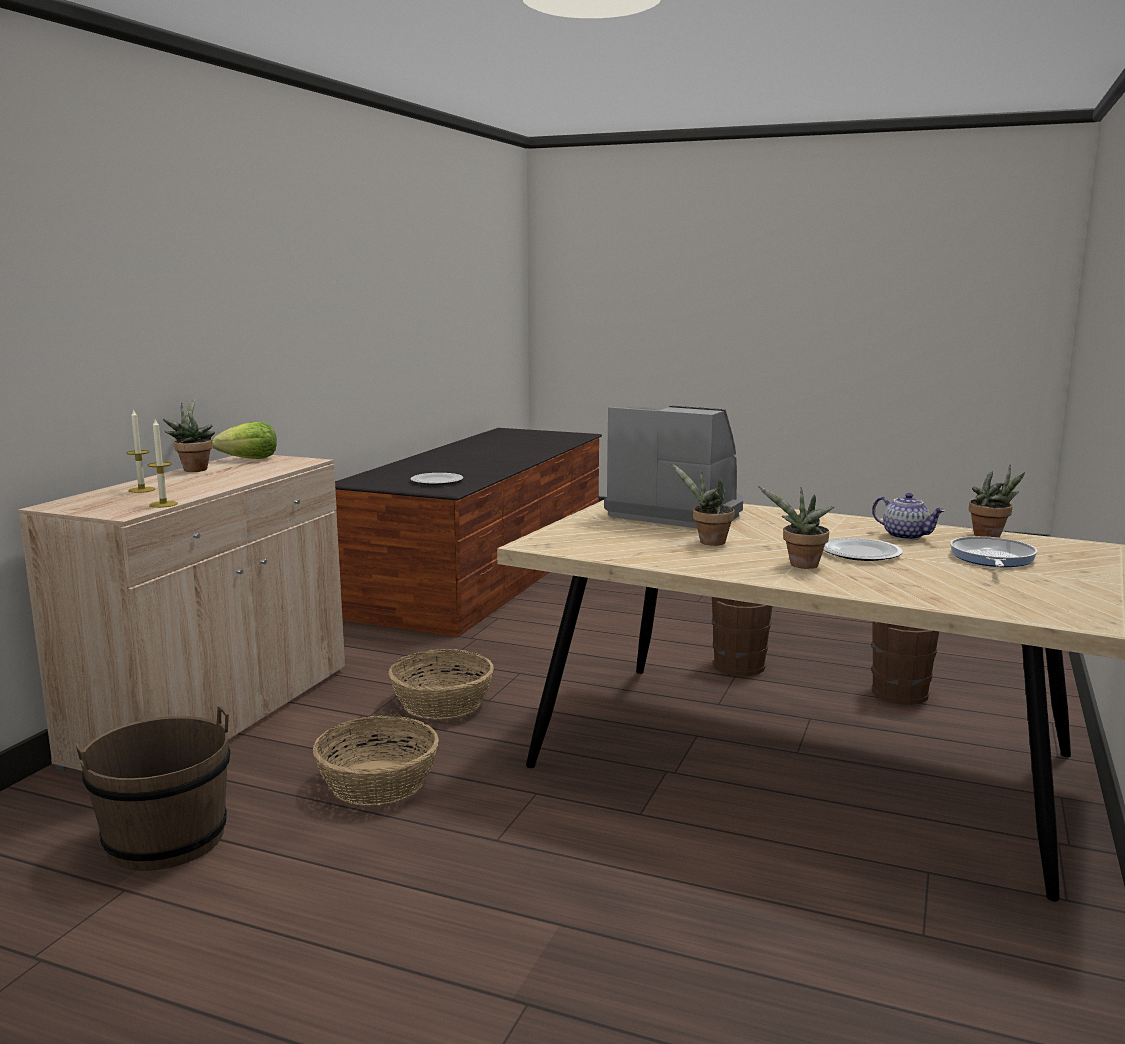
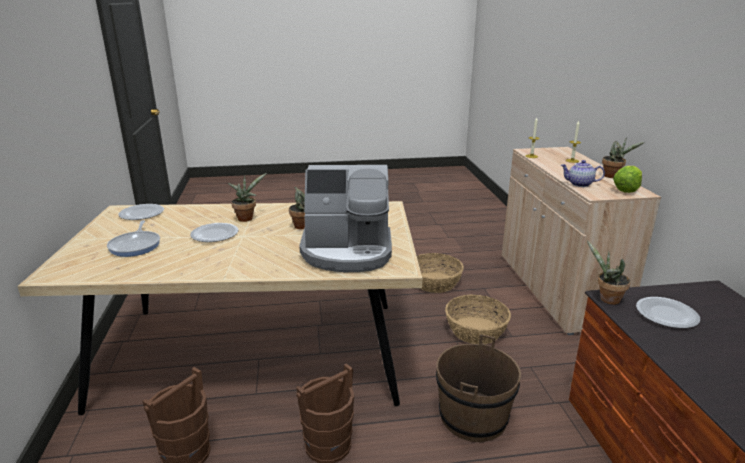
camera: 150 degrees right, 10 degrees up
brown bucket [75,705,230,871] -> brown bucket moved to [436,334,521,442]
teapot [872,493,945,540] -> teapot moved to [561,160,605,187]
potted plant [969,464,1025,538] -> potted plant moved to [587,240,631,305]
none -> plate [118,204,164,220]

